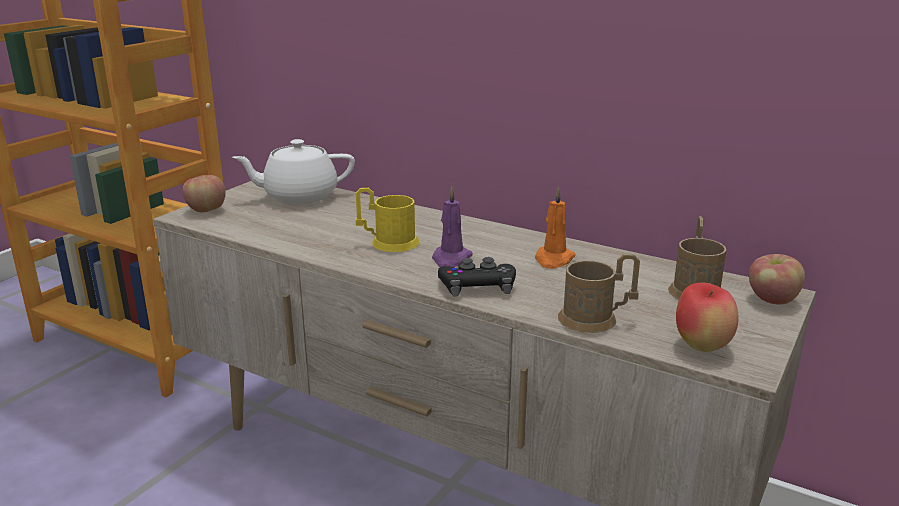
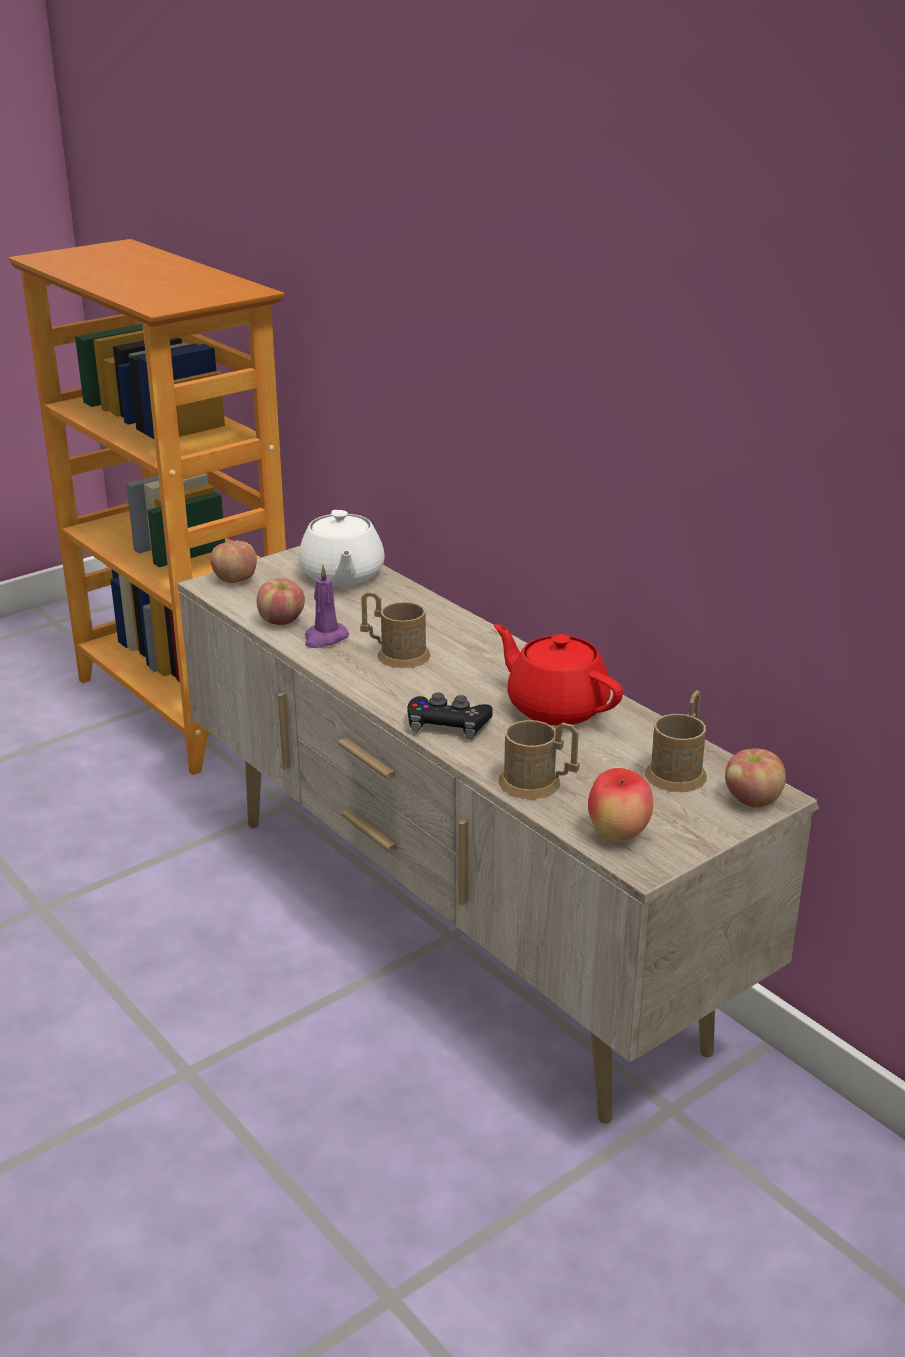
camera: 20 degrees right, 5 degrees up
white teapot [232,139,355,204] -> white teapot turned 105 degrees counterclockwise [298,510,385,586]
yellow mug [356,188,419,252] -> brown mug [360,592,431,668]
purple candle [432,187,473,267] -> purple candle moved to [305,565,349,648]
orange candle [535,186,576,269] -> red teapot [494,624,623,726]
none -> apple [257,578,305,625]

